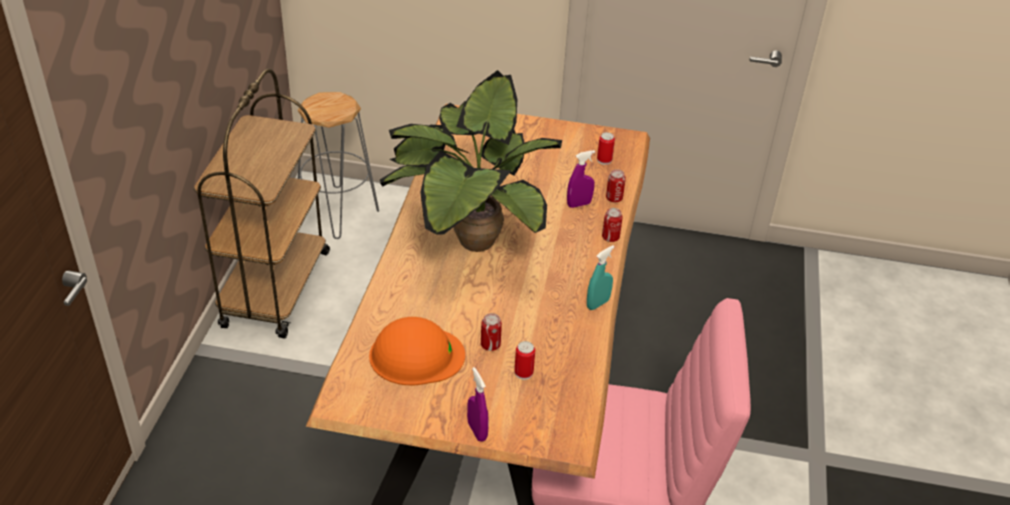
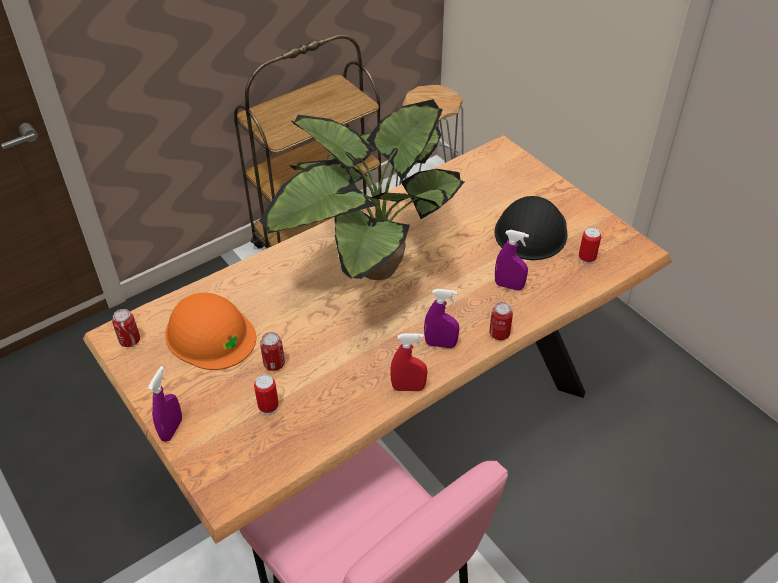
camera: 45 degrees right, 5 degrees up
turquoise spray bottle [587,245,615,310] -> red spray bottle [390,333,427,391]
can [606,169,626,202] -> can moved to [112,309,140,347]
none -> purple spray bottle [424,289,459,348]
none -> black hard hat [495,196,567,260]

